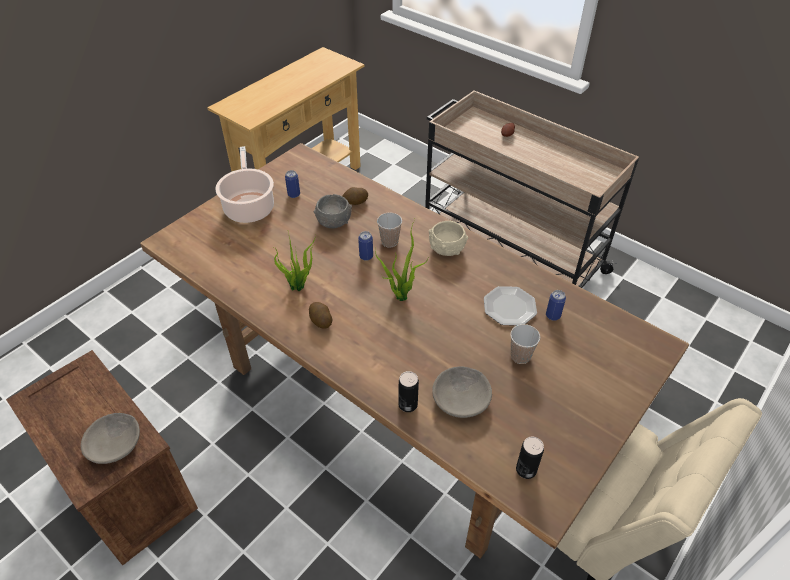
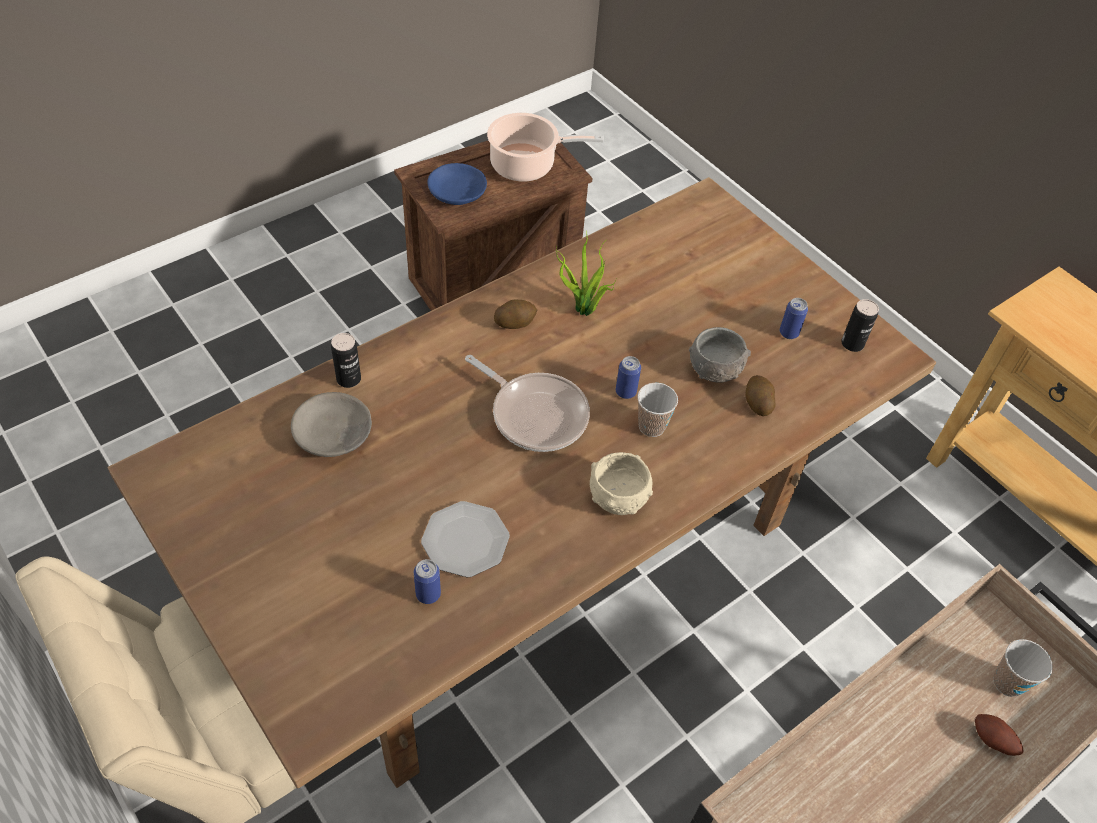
camera: 100 degrees right, 5 degrees up
grey bowl [81,413,140,464] -> blue bowl [427,163,487,205]
cooking pot [215,146,274,223] -> cooking pot moved to [487,113,604,182]
potted plant [375,219,428,301] -> frying pan [465,355,590,452]
cup [510,324,540,364] -> cup moved to [993,639,1053,697]
can [516,437,544,479] -> can moved to [841,299,879,352]

